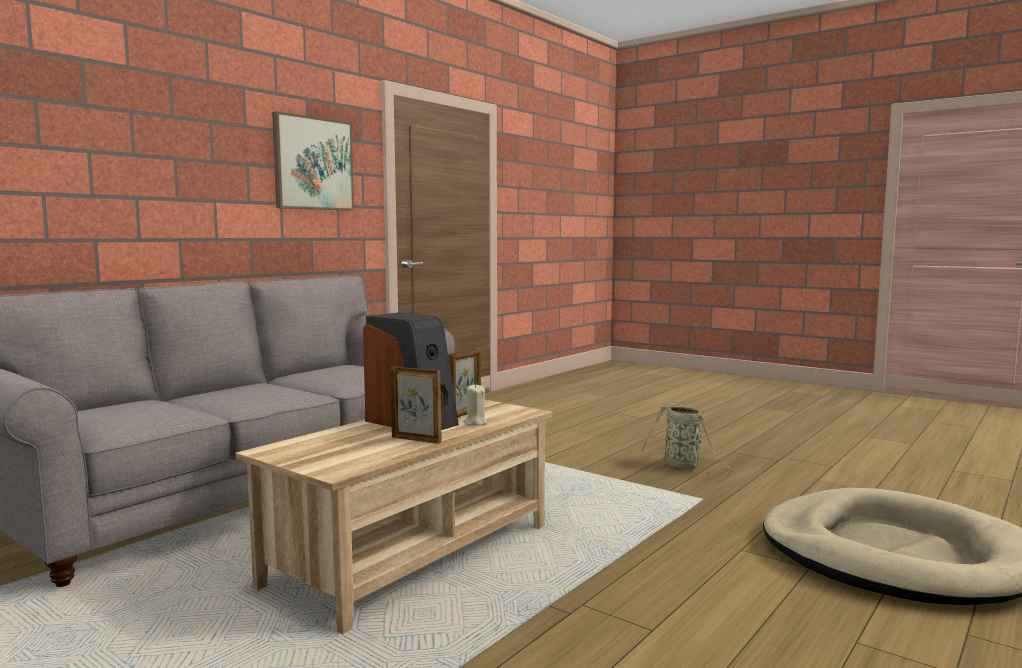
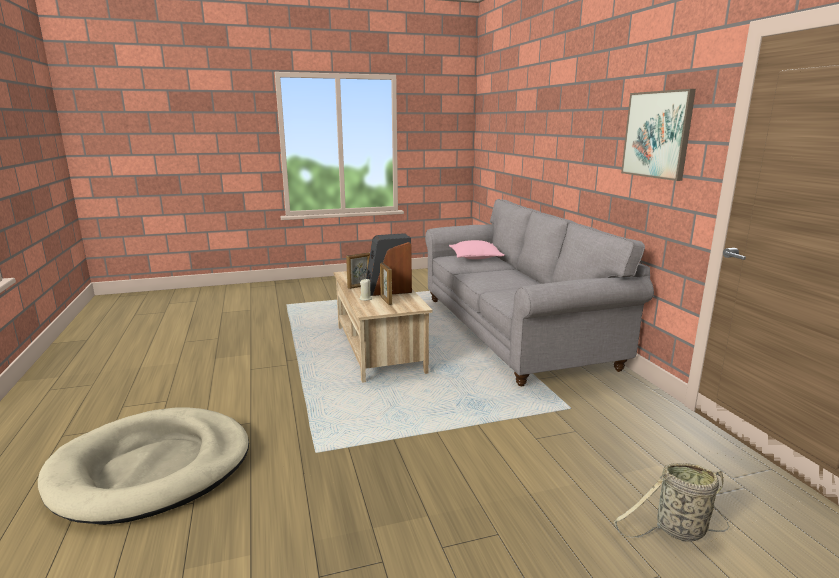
camera: 125 degrees right, 10 degrees up
basket [641,405,732,473] -> basket moved to [613,463,729,542]
none -> pink pillow [449,240,505,259]

